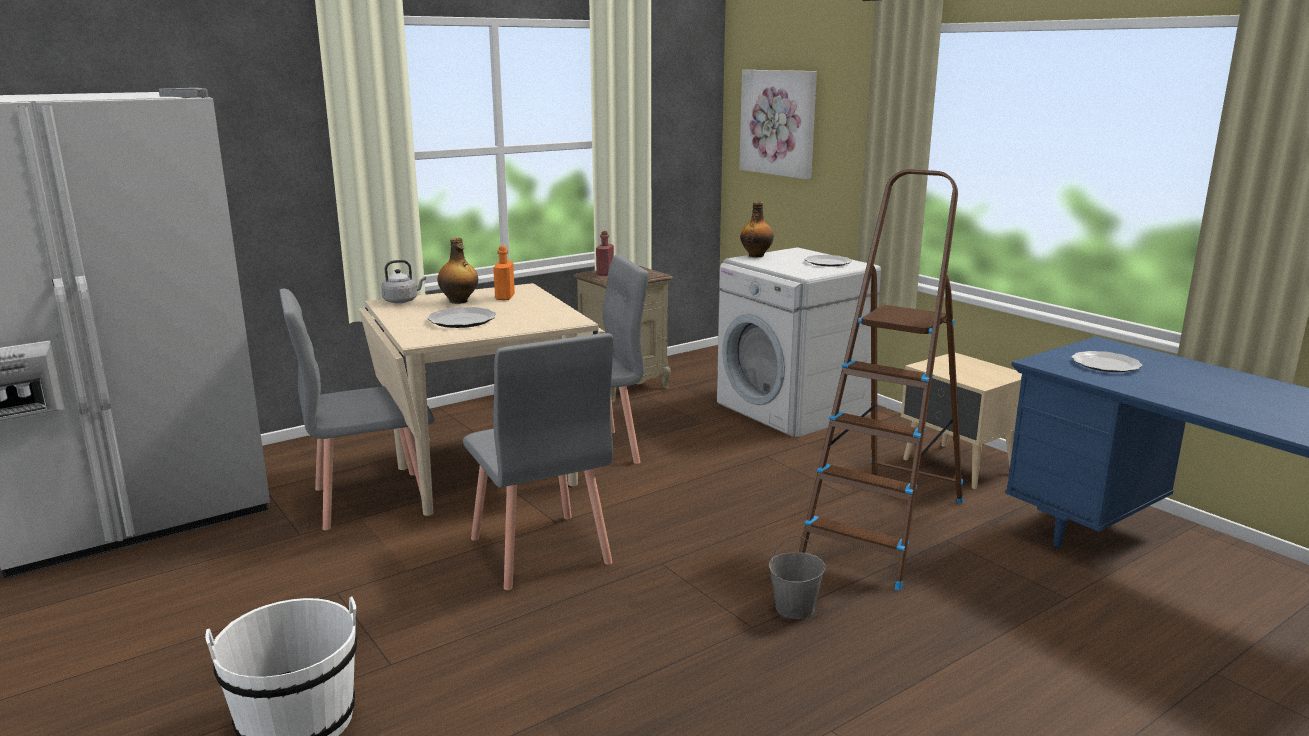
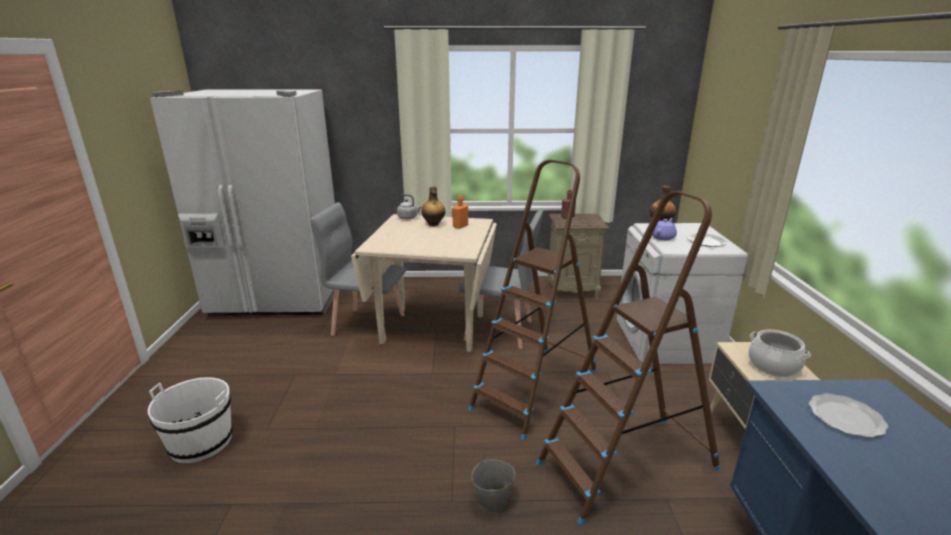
camera: 35 degrees right, 5 degrees up
plate [427,307,496,328] -> none
grey chair [463,333,614,590] -> none
picture [739,70,817,179] -> none
none -> brown step ladder [468,160,597,440]
none -> purple teapot [652,218,677,240]
none -> cooking pot [748,330,811,377]

